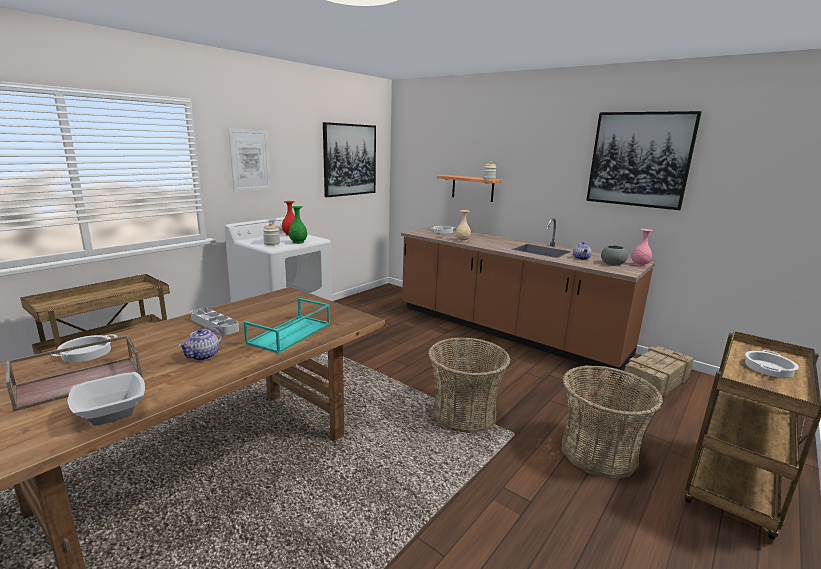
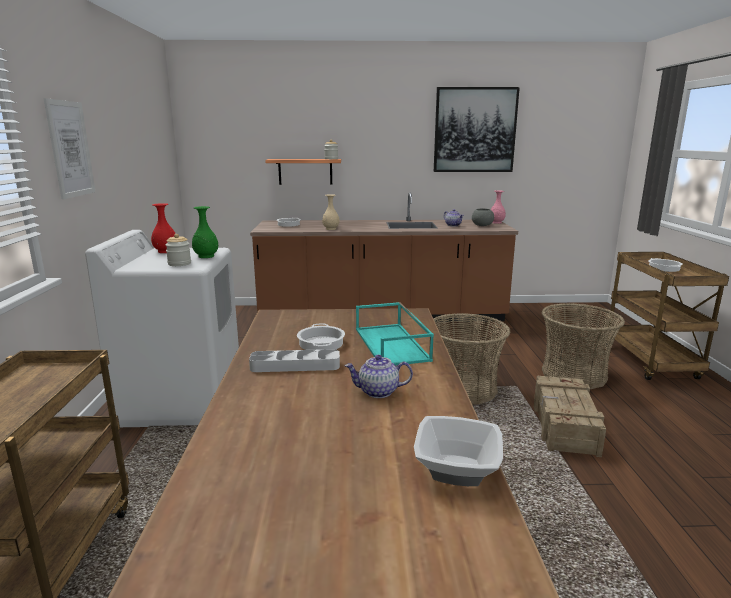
camera: 40 degrees left, 0 degrees up
brown tray [6,335,142,412] -> none
cooking pot [51,334,118,362] -> cooking pot moved to [297,324,345,350]
teapot [178,327,223,361] -> teapot turned 105 degrees clockwise [345,355,413,398]
picture [323,122,376,197] -> none
crate [622,346,694,399] -> crate moved to [534,376,606,457]

